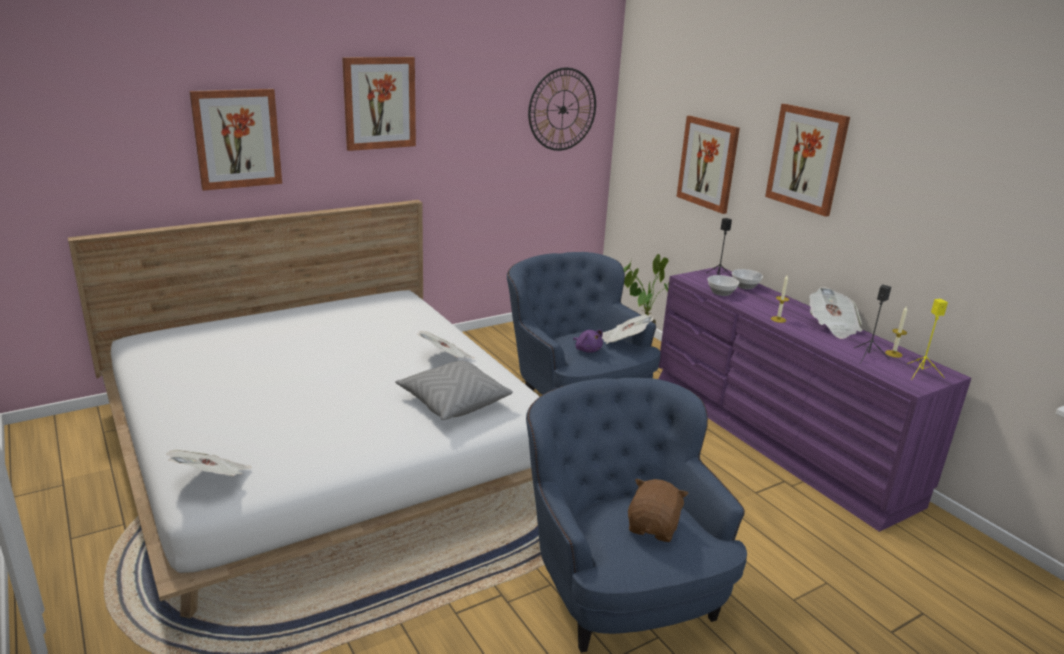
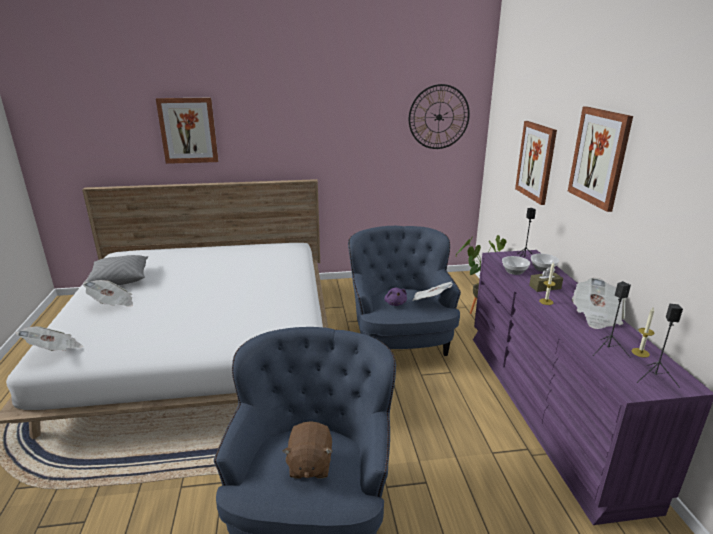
camera: 25 degrees right, 0 degrees up
picture [342,57,416,151] -> none
grey pillow [395,360,513,420] -> grey pillow moved to [85,255,148,285]
newspaper [417,331,475,359] -> newspaper moved to [83,280,133,307]
brown plush toy [628,478,689,542] -> brown plush toy turned 135 degrees clockwise [282,421,333,478]
yellow speaker [907,299,948,380] -> black speaker [637,304,683,388]
none -> brown tissue box [529,266,563,292]

